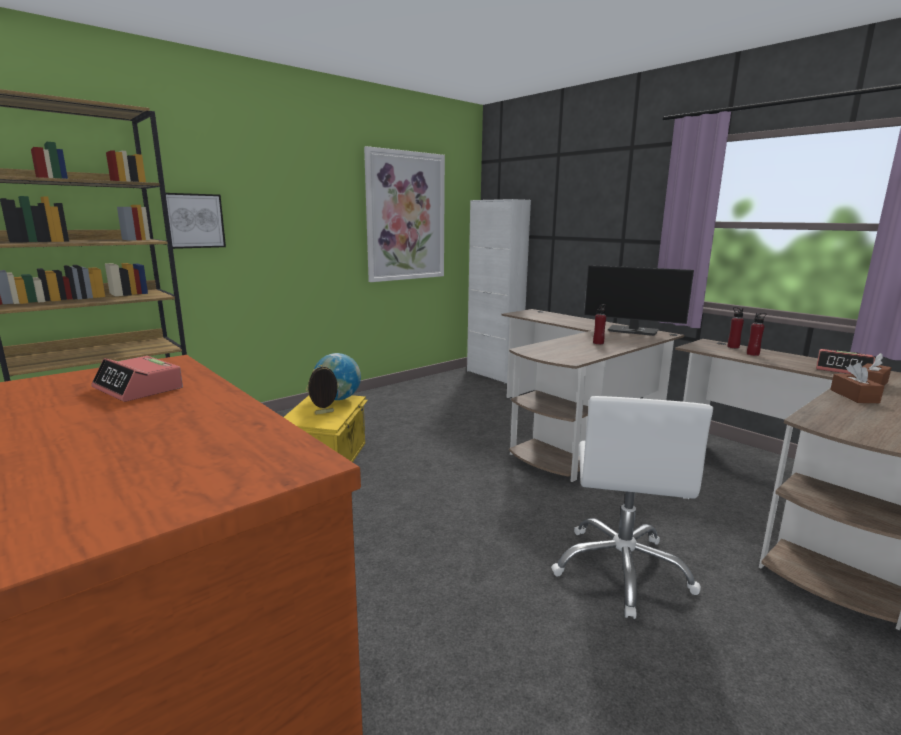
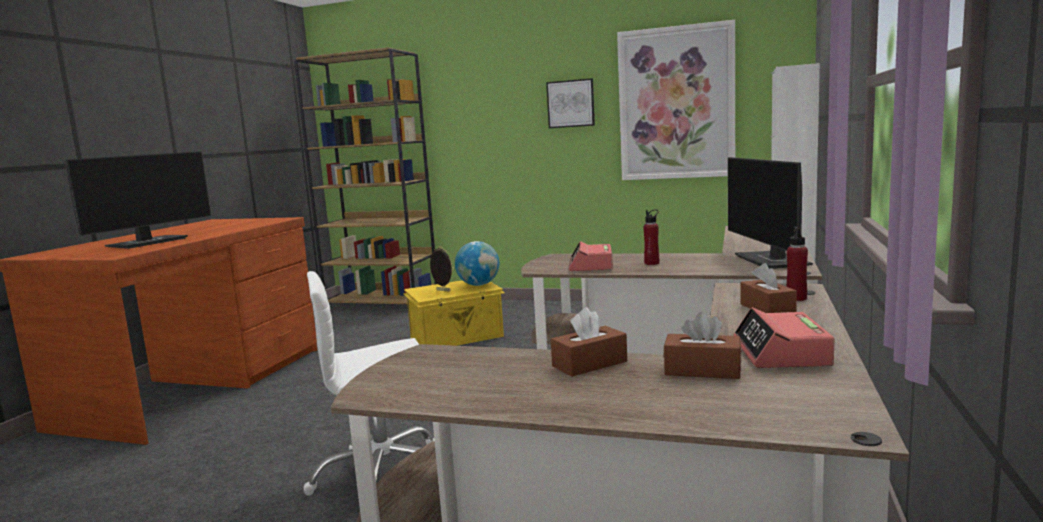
camera: 60 degrees right, 5 degrees down
alarm clock [91,356,183,402] -> alarm clock moved to [569,241,613,271]
picture [166,193,226,249] -> picture moved to [546,78,595,128]
red bottle [747,313,767,356] -> brown tissue box [740,263,797,313]
none -> monitor [65,151,211,249]

